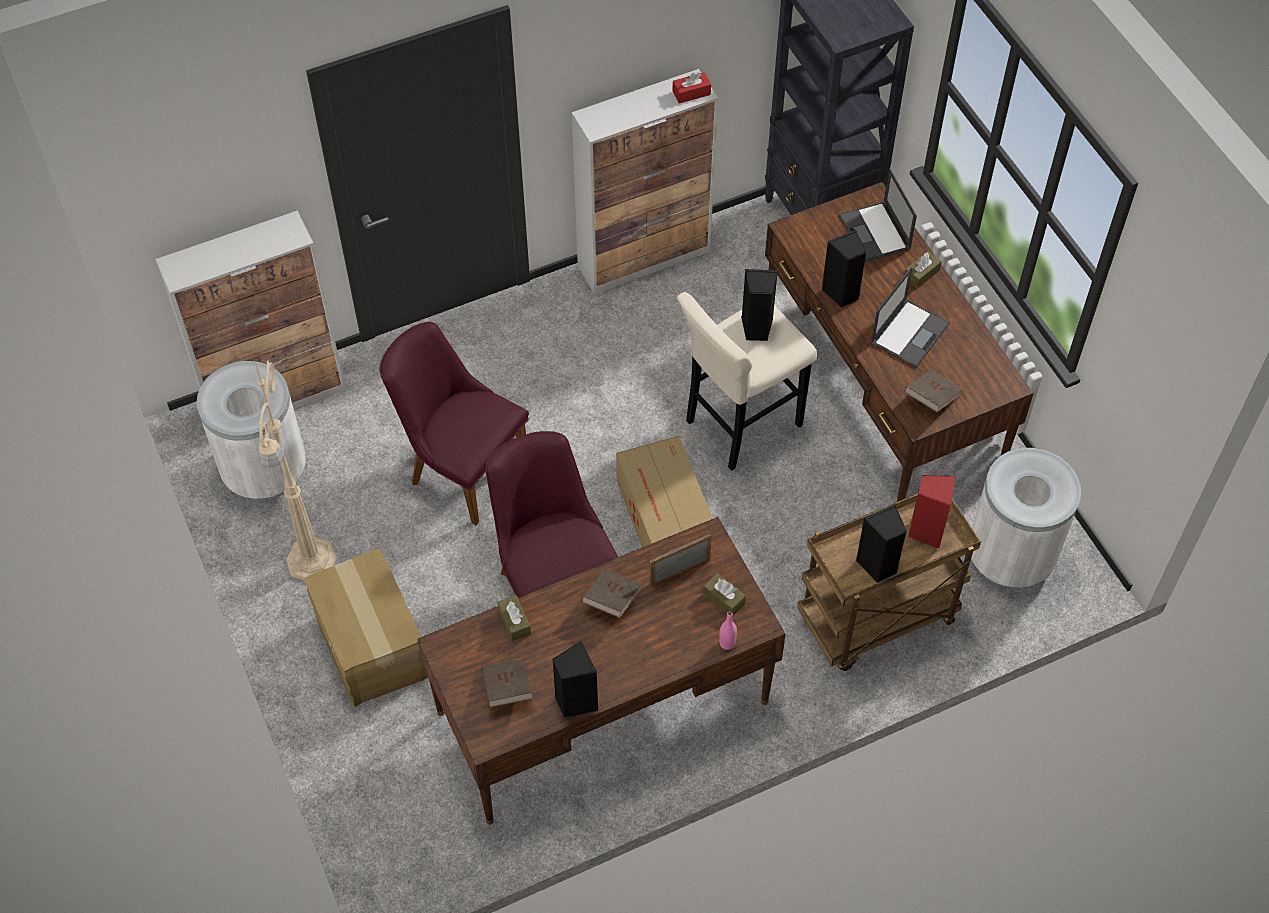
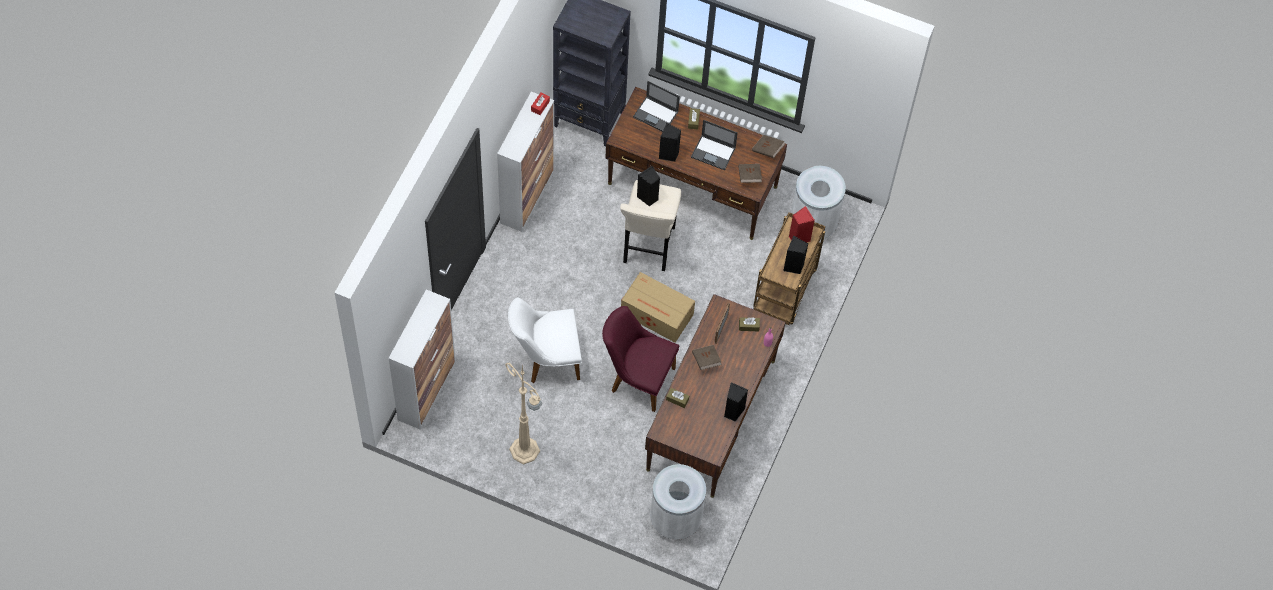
camera: 45 degrees left, 5 degrees up
white trash can [197,361,306,500] -> white trash can moved to [650,464,706,540]
cardboard box [305,549,428,707] -> none
purple chair [380,322,529,525] -> white chair [508,297,582,383]
brown book [481,658,533,708] -> brown book moved to [752,135,785,158]
laptop [870,267,950,368] -> laptop turned 120 degrees clockwise [691,120,738,171]

